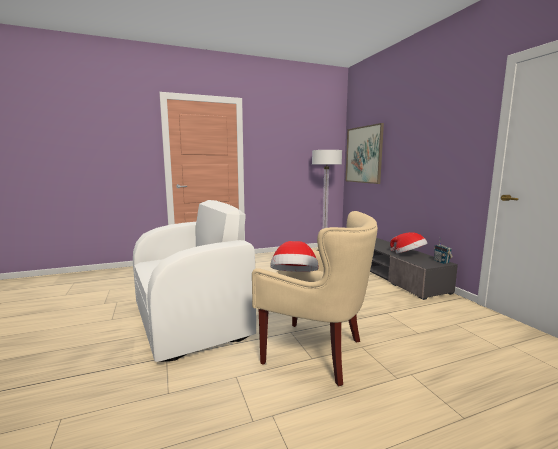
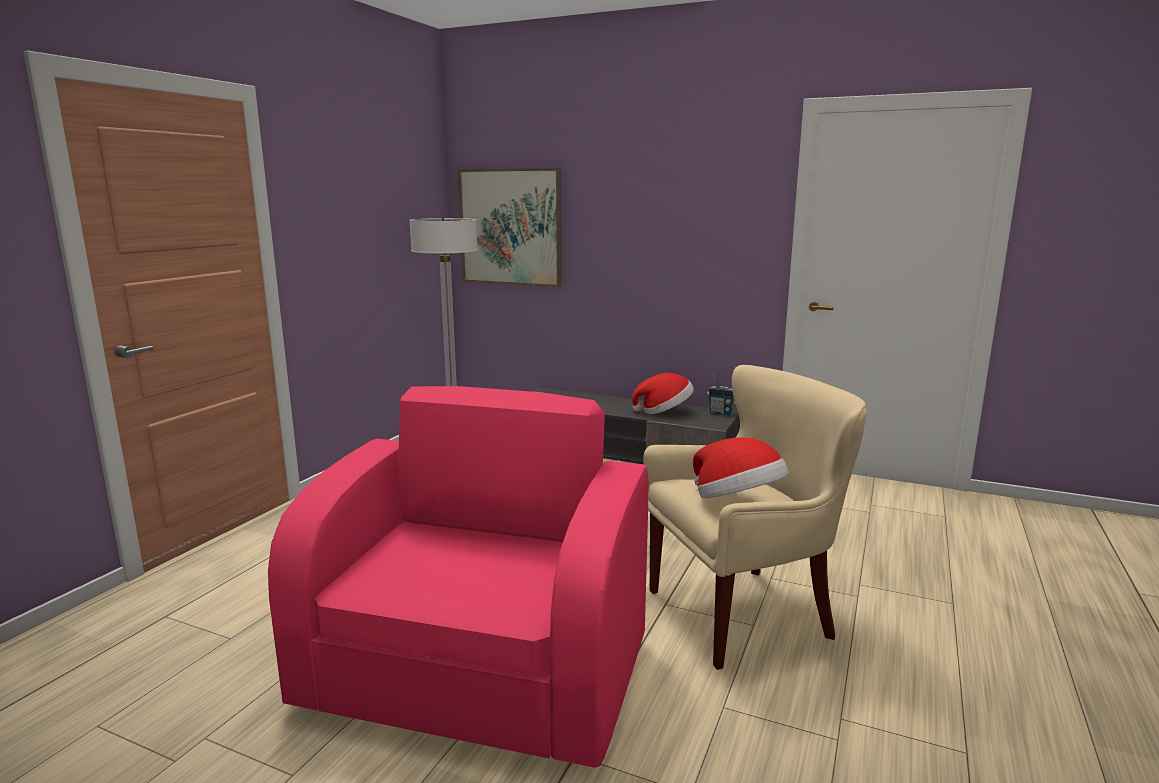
camera: 45 degrees left, 5 degrees up
white armchair [133,200,256,362] -> pink armchair [268,386,648,768]

